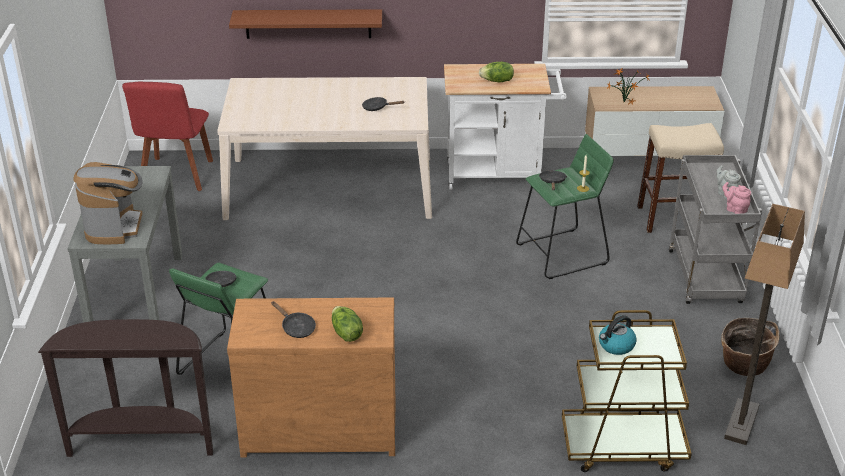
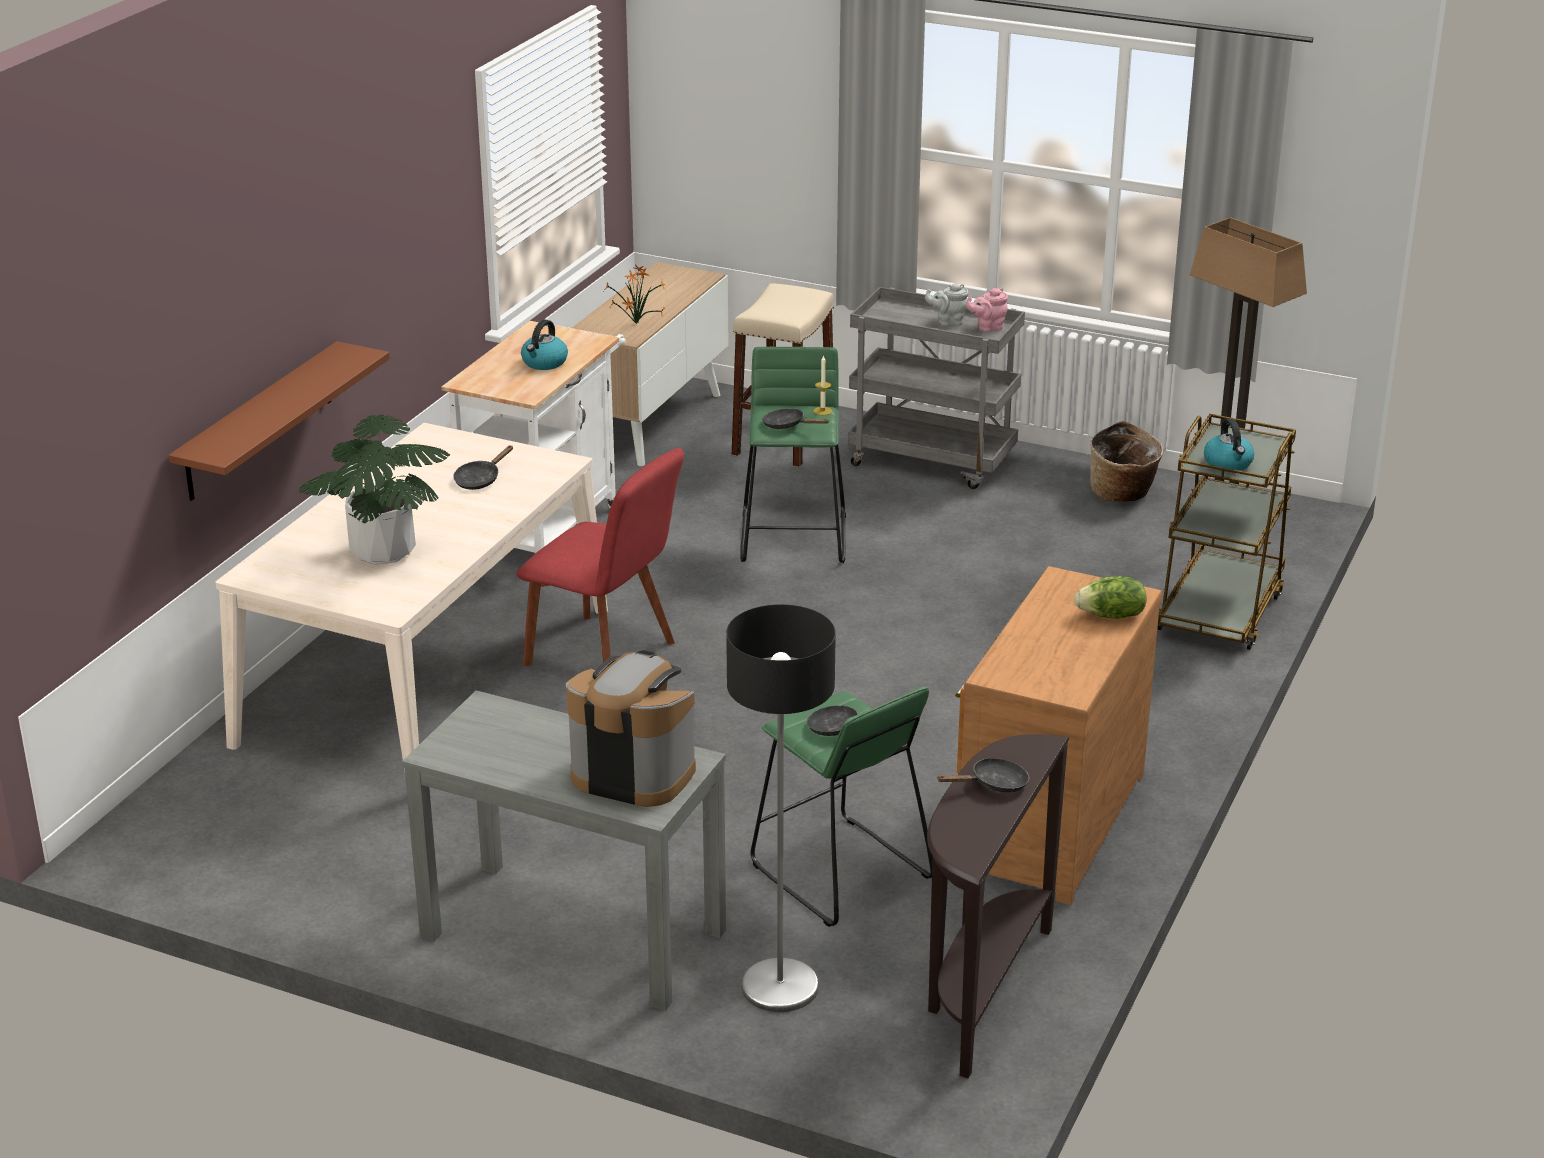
camera: 65 degrees left, 5 degrees down
red chair [122,82,213,191] -> red chair moved to [516,448,684,666]
black frying pan [271,301,316,338] -> black frying pan moved to [937,758,1029,793]
lettuce [479,62,514,82] -> kettle [521,320,568,370]
none -> potted plant [299,414,450,565]
none -> floor lamp [726,604,836,1012]

